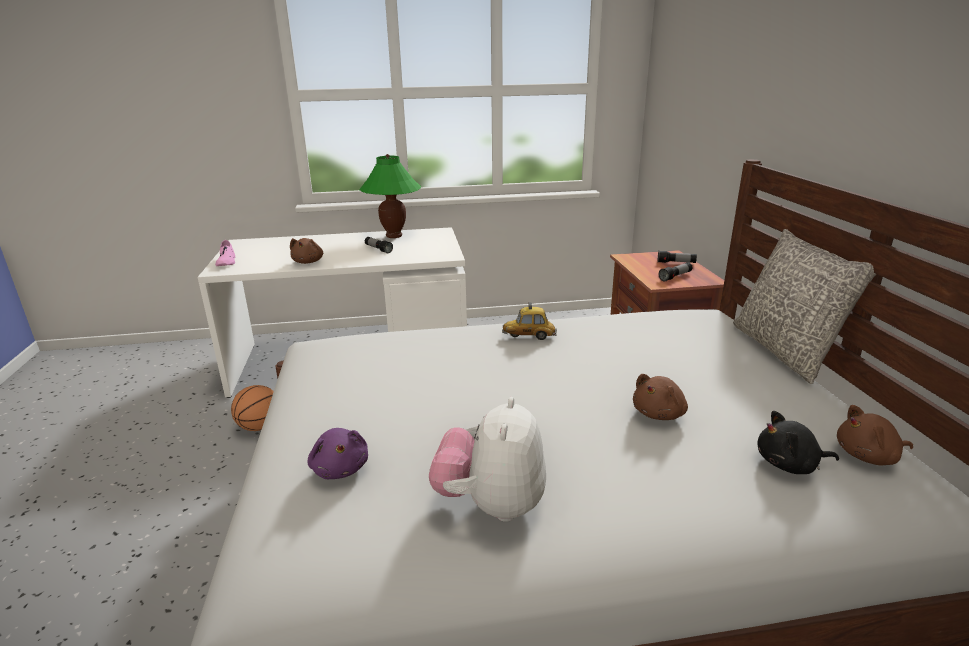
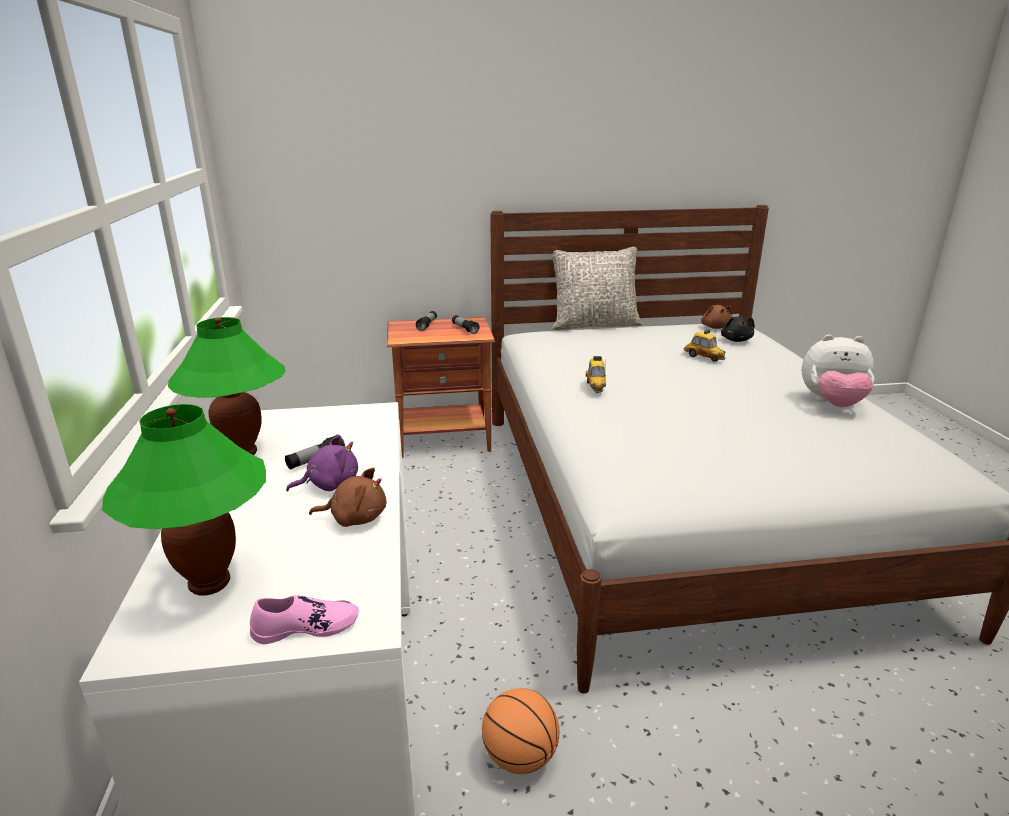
camera: 90 degrees left, 0 degrees up
purple plush toy [307,428,368,479] -> purple plush toy moved to [286,435,358,491]
brown plush toy [633,374,688,420] -> toy car [684,329,726,362]
none -> green table lamp [102,404,266,596]

